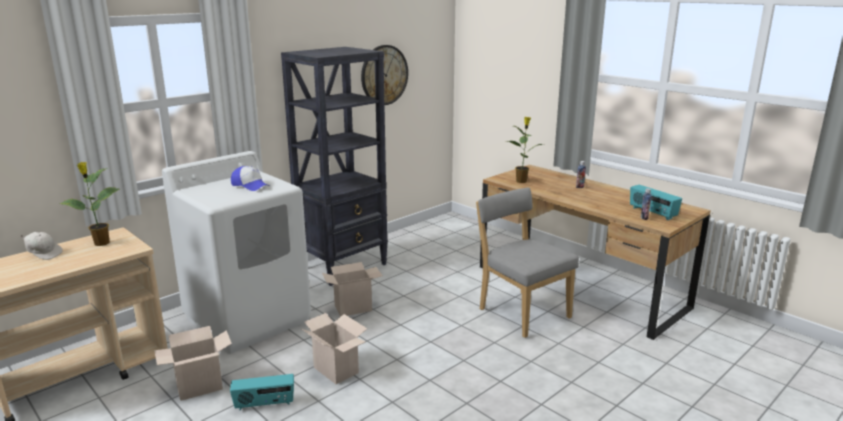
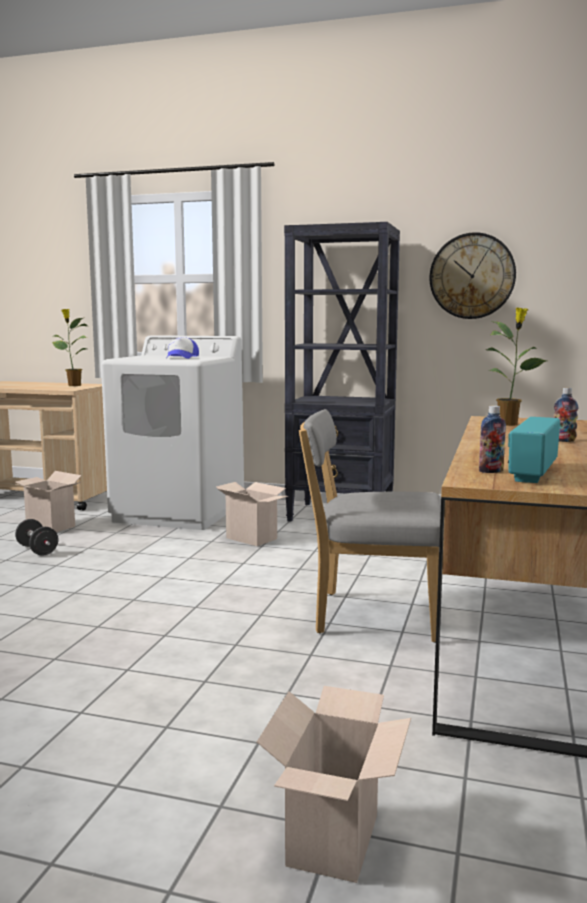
camera: 60 degrees right, 10 degrees down
white cap [21,232,63,260] -> none
radio [230,374,294,410] -> black dumbbell [15,519,58,556]
cardboard box [302,313,367,384] -> cardboard box moved to [257,686,411,883]
grey chair [476,188,579,338] -> grey chair turned 105 degrees counterclockwise [299,409,441,643]

